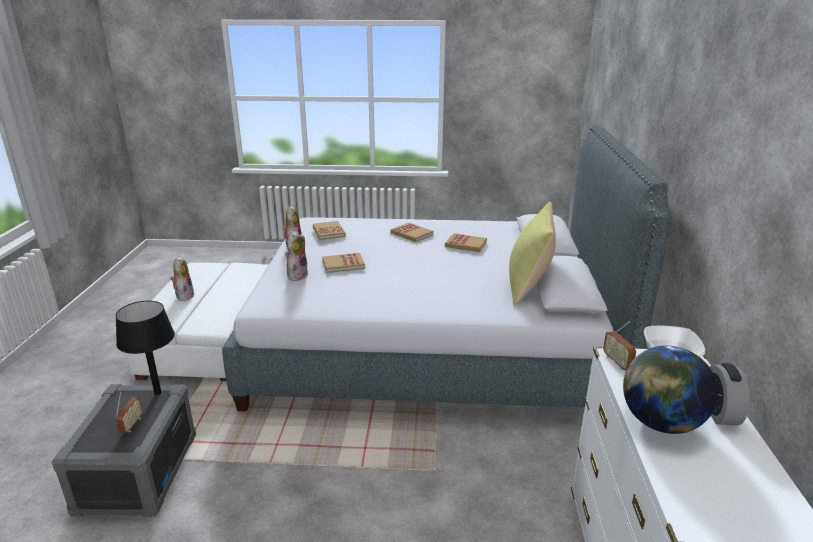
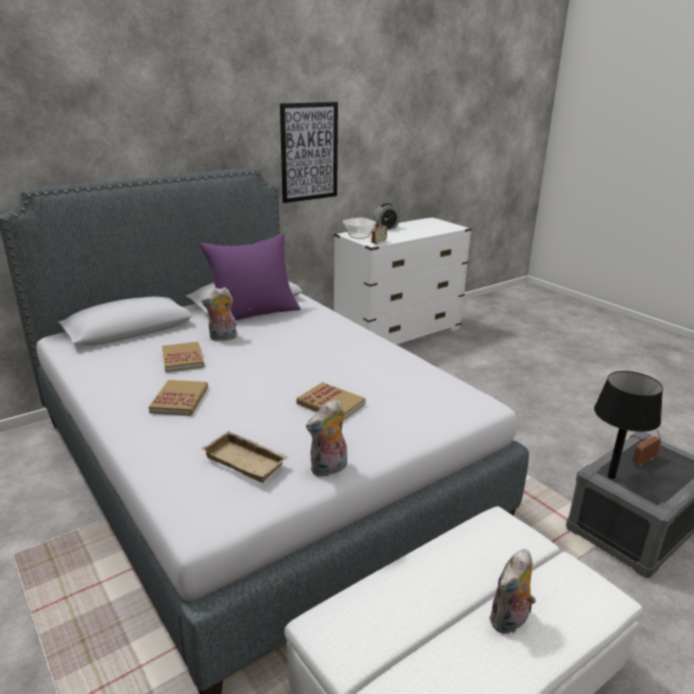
camera: 130 degrees left, 0 degrees up
plush toy [285,231,309,281] -> plush toy moved to [201,287,237,341]
book [313,221,346,240] -> beige tray [201,431,288,483]
yellow pillow [509,202,556,306] -> purple pillow [199,233,301,321]
globe [623,346,718,434] -> none
none -> picture [280,102,338,203]

